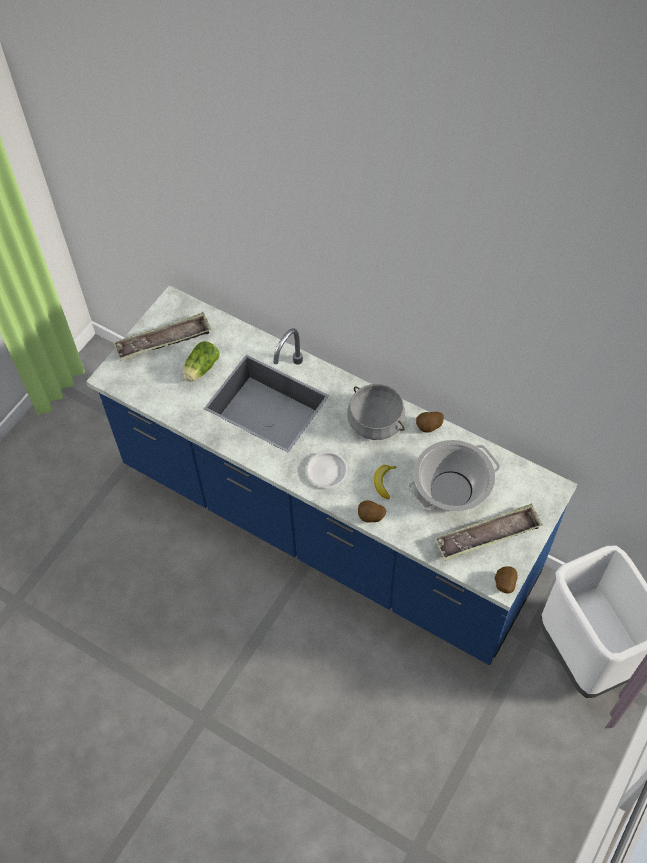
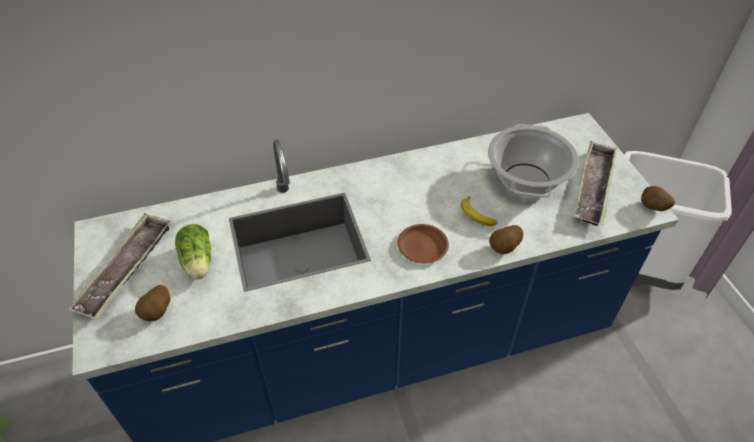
camera: 50 degrees left, 10 degrees down
white plate [306,451,348,488] -> brown plate [397,224,449,264]
grey cooking pot [347,384,405,440] -> none
potato [416,412,444,433] -> potato moved to [135,285,170,321]

